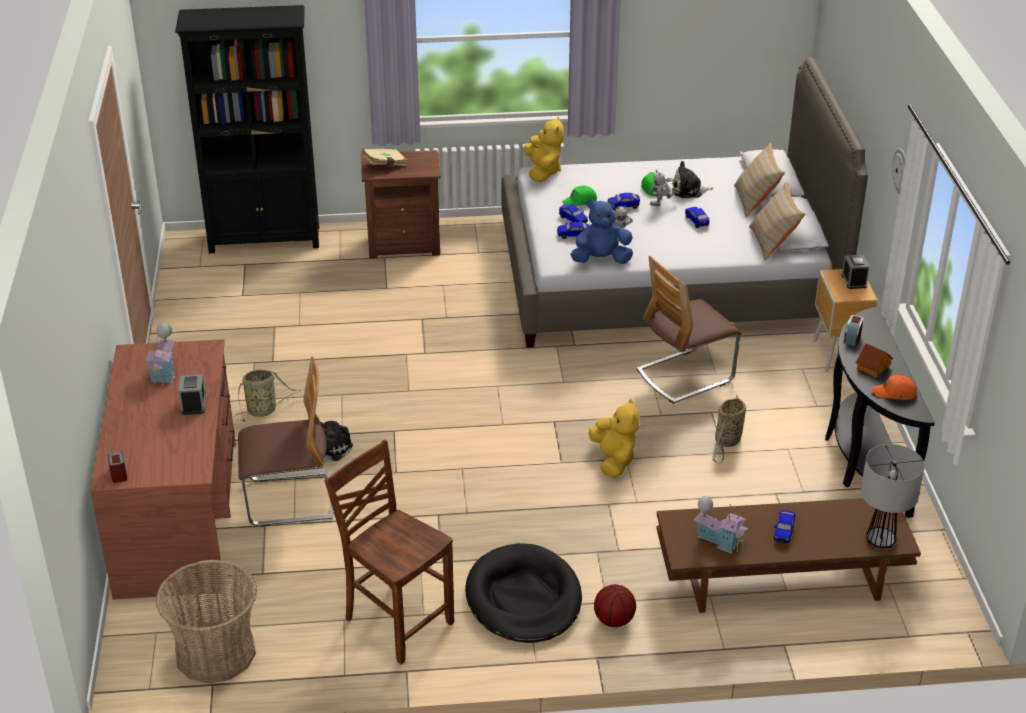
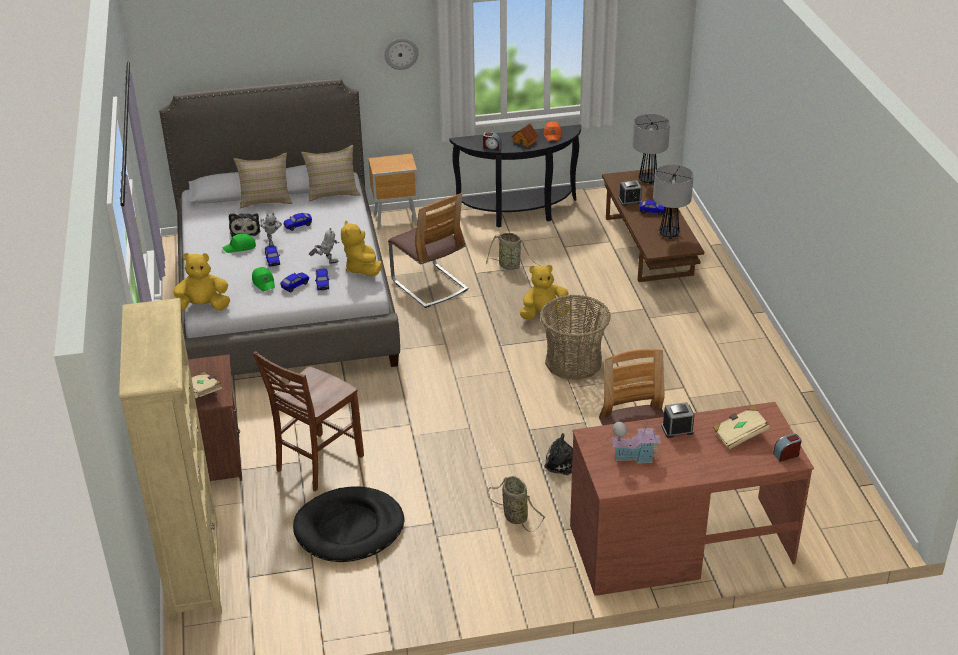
camera: 95 degrees left, 0 degrees up
basket [156,559,257,684] -> basket moved to [540,295,611,380]
black bookcase [175,5,319,254] -> beige bookcase [119,298,222,622]
brown chair [324,440,454,664] -> brown chair moved to [253,351,364,491]
black dog bed [465,543,582,643] -> black dog bed moved to [293,486,404,562]
blue plush toy [570,199,633,264] -> yellow plush toy [341,220,382,276]
basketball [594,584,636,627] -> none
toy house [694,496,748,554] -> table lamp [653,164,694,239]
alarm clock [842,255,870,289] -> alarm clock moved to [619,180,642,206]
none -> beige book [713,406,770,449]

